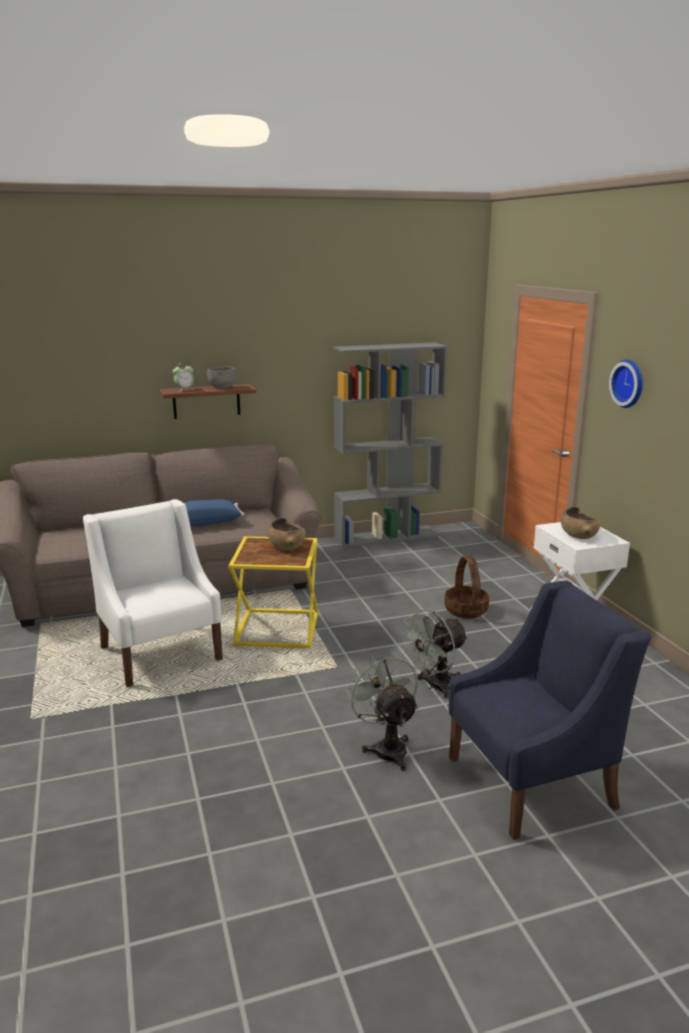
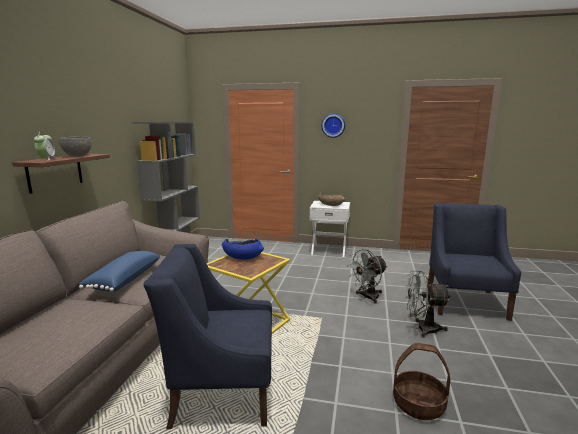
camera: 60 degrees left, 5 degrees down
white armchair [83,499,223,687] -> blue armchair [143,244,272,429]
brown bowl [268,517,306,550] -> blue bowl [222,239,264,260]
grey fan [401,609,468,698] -> grey fan turned 60 degrees clockwise [349,249,387,303]
basket [444,556,489,619] -> basket moved to [393,343,450,420]

